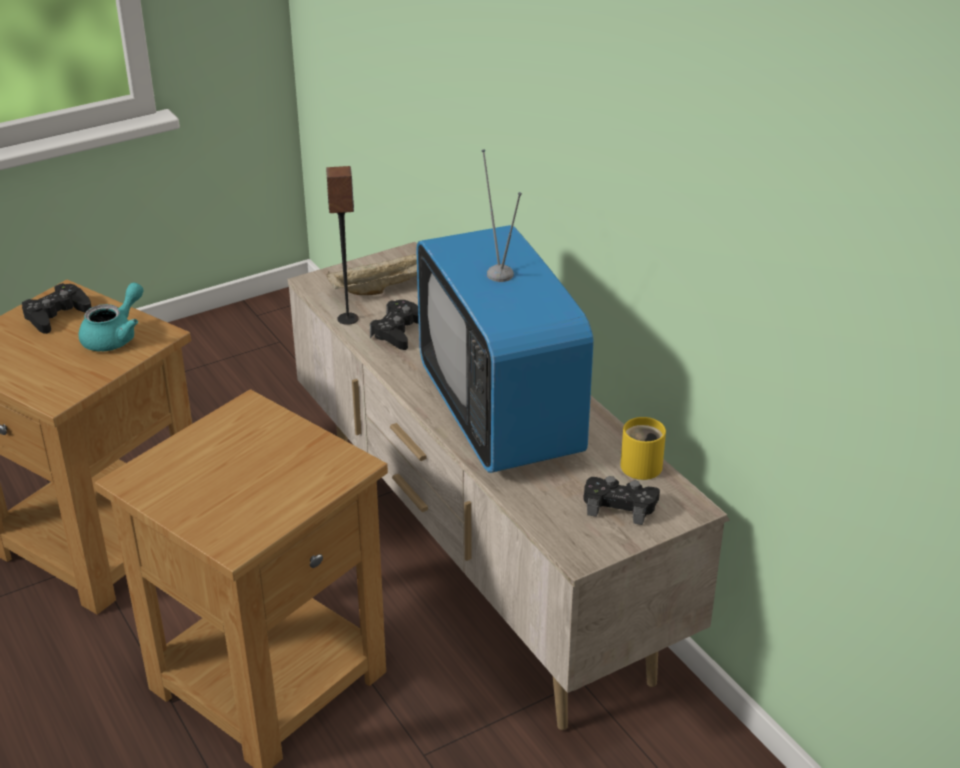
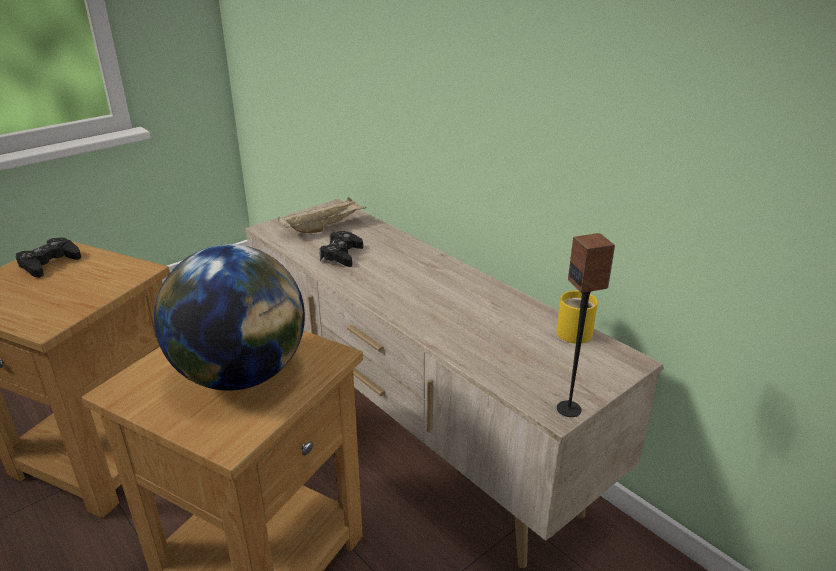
camera: 10 degrees left, 5 degrees down
turquoise teapot [79,282,143,351] -> none
speaker [326,166,359,325] -> speaker moved to [557,233,615,417]
television [416,149,594,473] -> none
black game controller [583,476,660,525] -> none
none -> globe [154,244,305,391]

